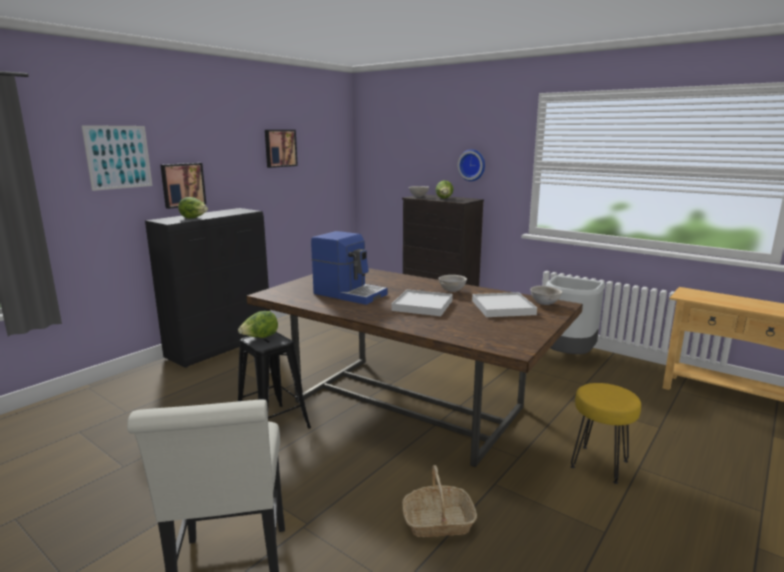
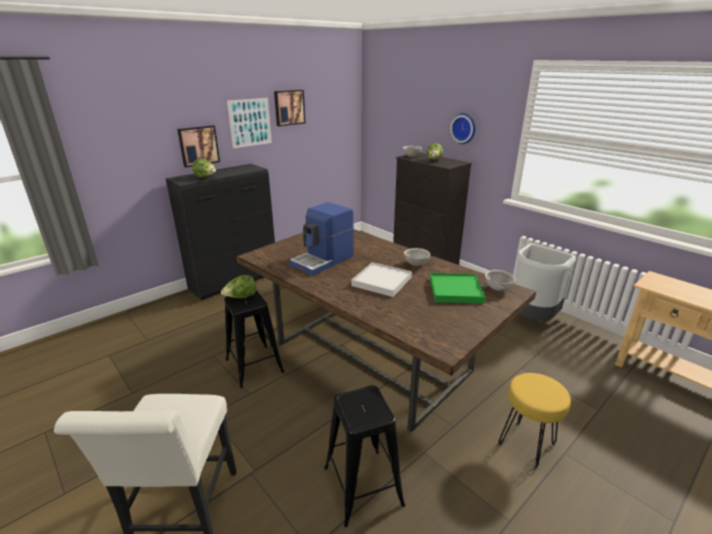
camera: 10 degrees right, 10 degrees up
picture [81,125,152,191] -> picture moved to [227,98,272,148]
coffee machine [311,231,387,305] -> coffee machine turned 90 degrees clockwise [289,202,354,276]
basket [402,465,477,537] -> black stool [324,385,405,527]
white tray [472,292,537,317] -> green tray [430,273,485,303]

